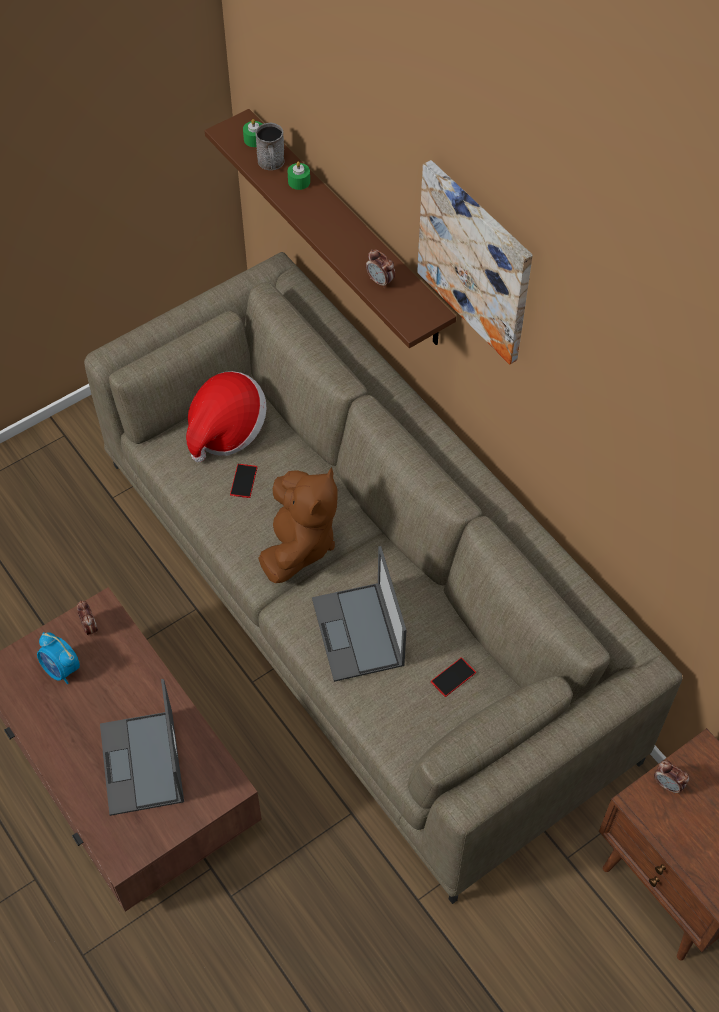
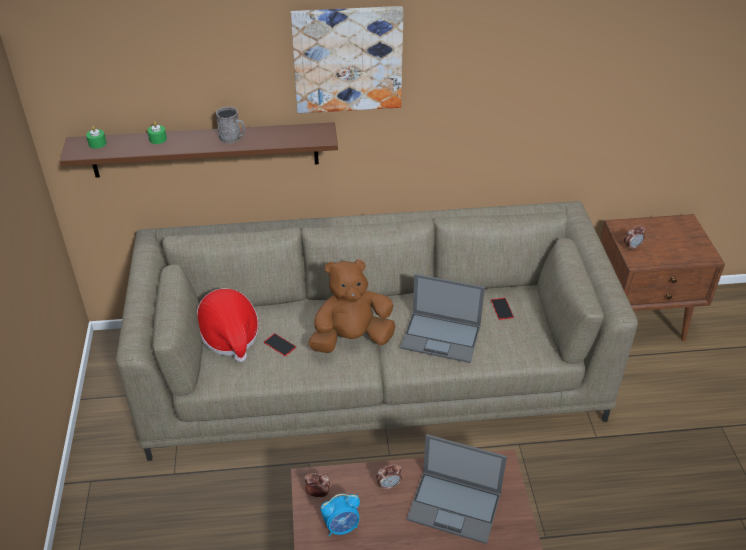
camera: 60 degrees left, 15 degrees down
grey mug [255,122,284,170] -> grey mug moved to [216,107,245,143]
brown plush toy [258,467,338,583] -> brown plush toy turned 60 degrees counterclockwise [308,259,396,353]
alarm clock [366,249,396,289] -> alarm clock moved to [376,464,402,490]

